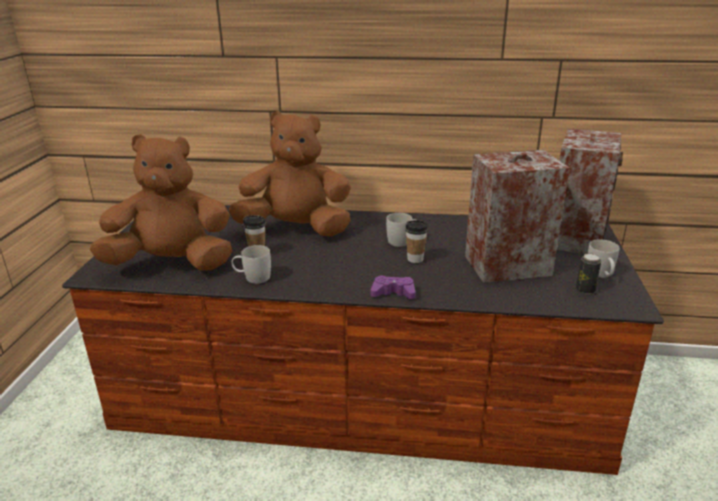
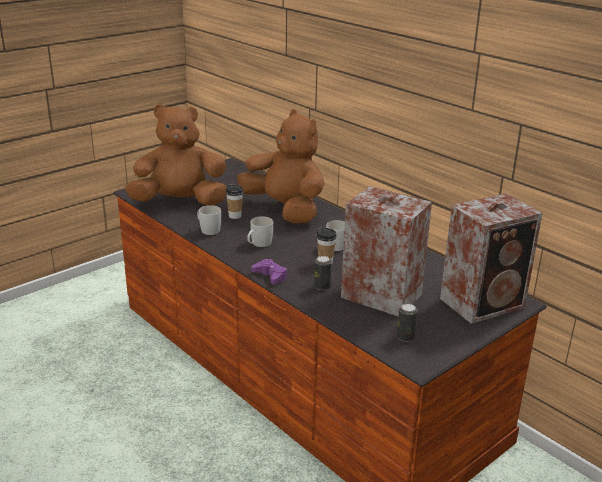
camera: 40 degrees right, 0 degrees up
brown plush toy [90,134,232,271] -> brown plush toy turned 45 degrees counterclockwise [125,104,227,206]
white mug [588,239,620,278] -> white mug moved to [247,216,273,247]
none -> can [314,256,332,290]

